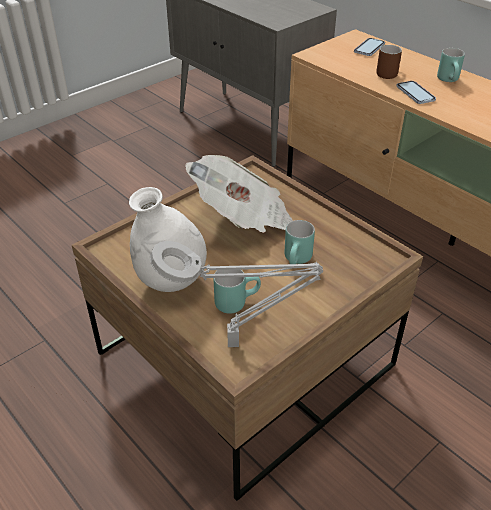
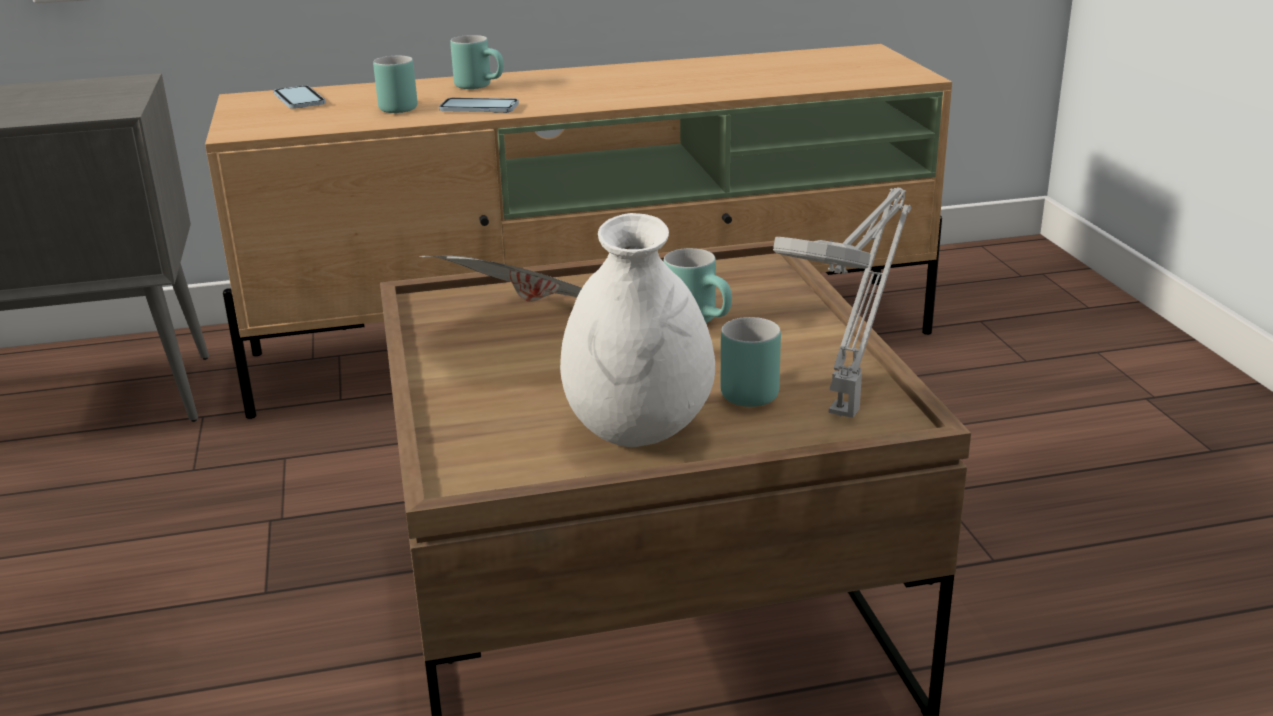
camera: 60 degrees left, 15 degrees down
brown mug [376,45,402,79] -> turquoise mug [373,56,418,113]

